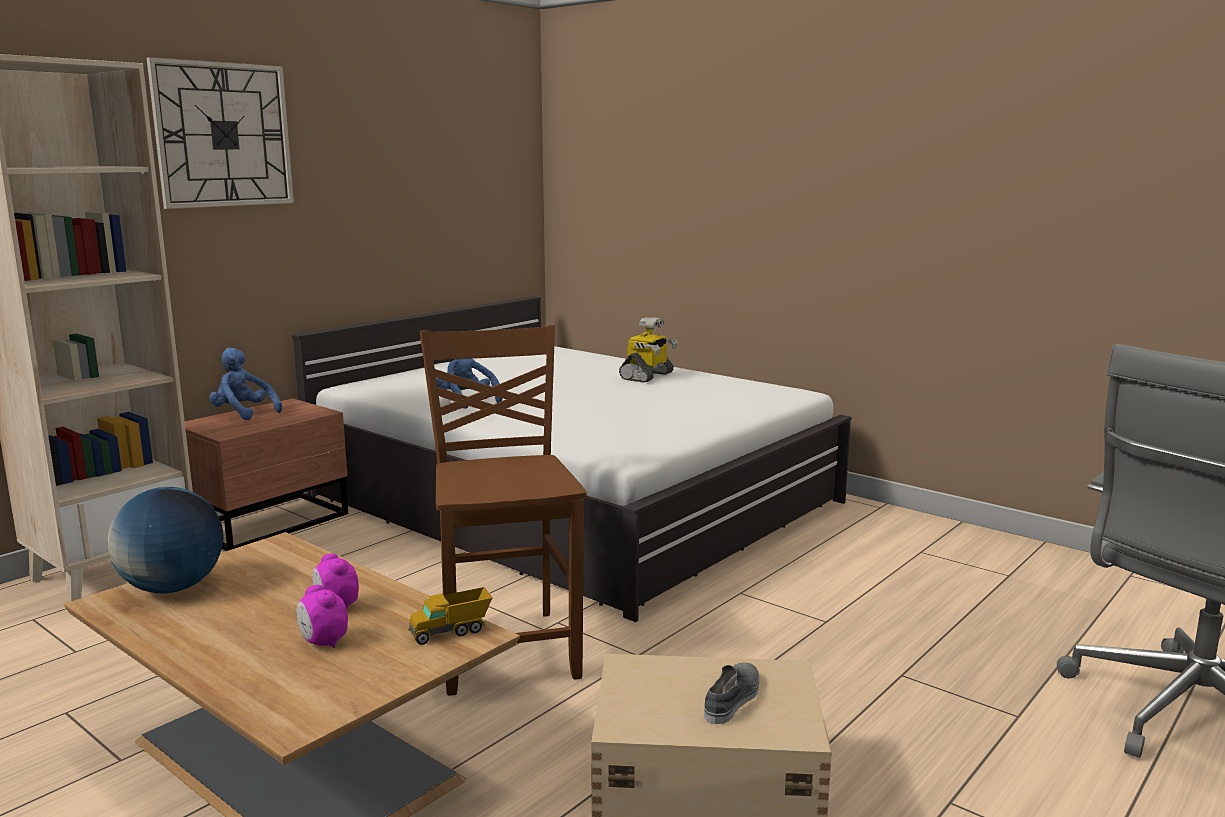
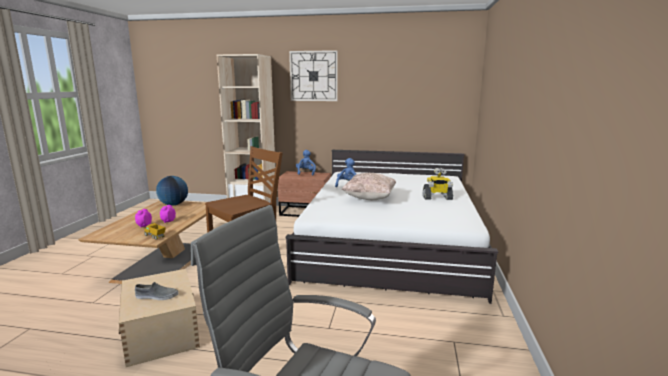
camera: 60 degrees right, 0 degrees up
none -> beige pillow [342,173,396,200]

